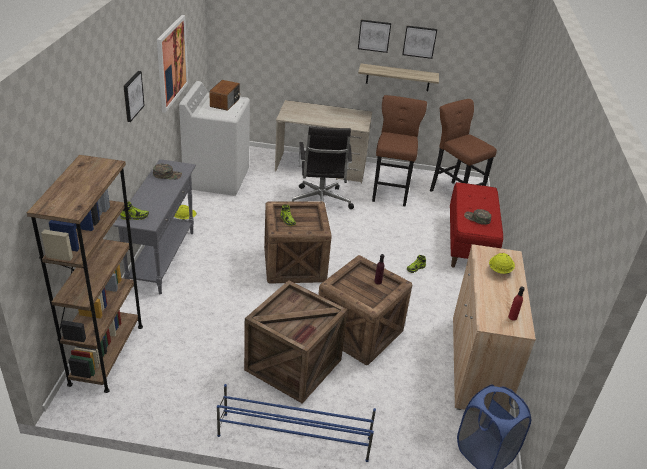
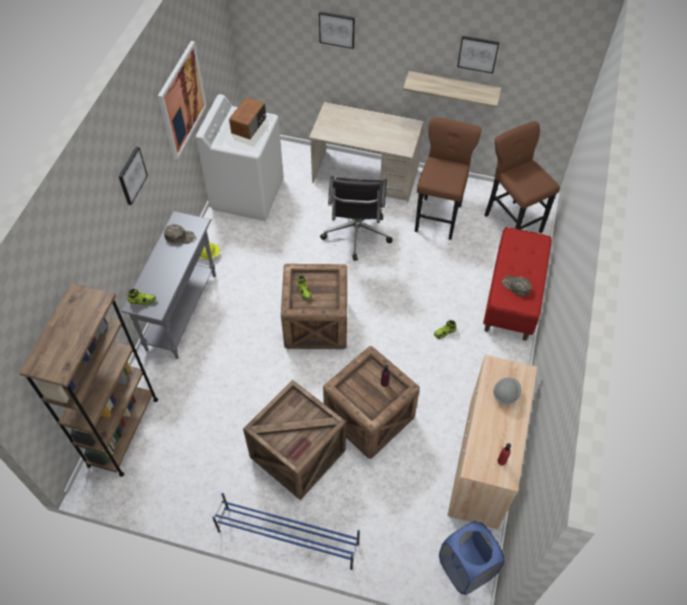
camera: 10 degrees right, 20 degrees up
picture [358,20,391,53] -> picture moved to [319,12,355,49]
yellow hard hat [489,253,515,274] -> grey hard hat [493,377,521,405]

